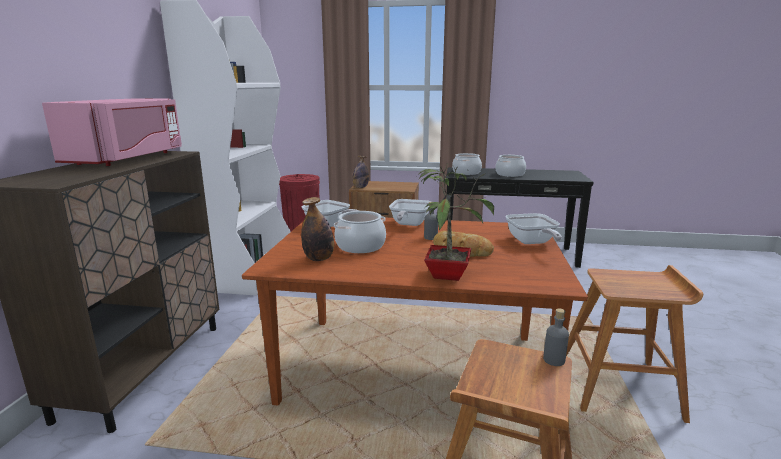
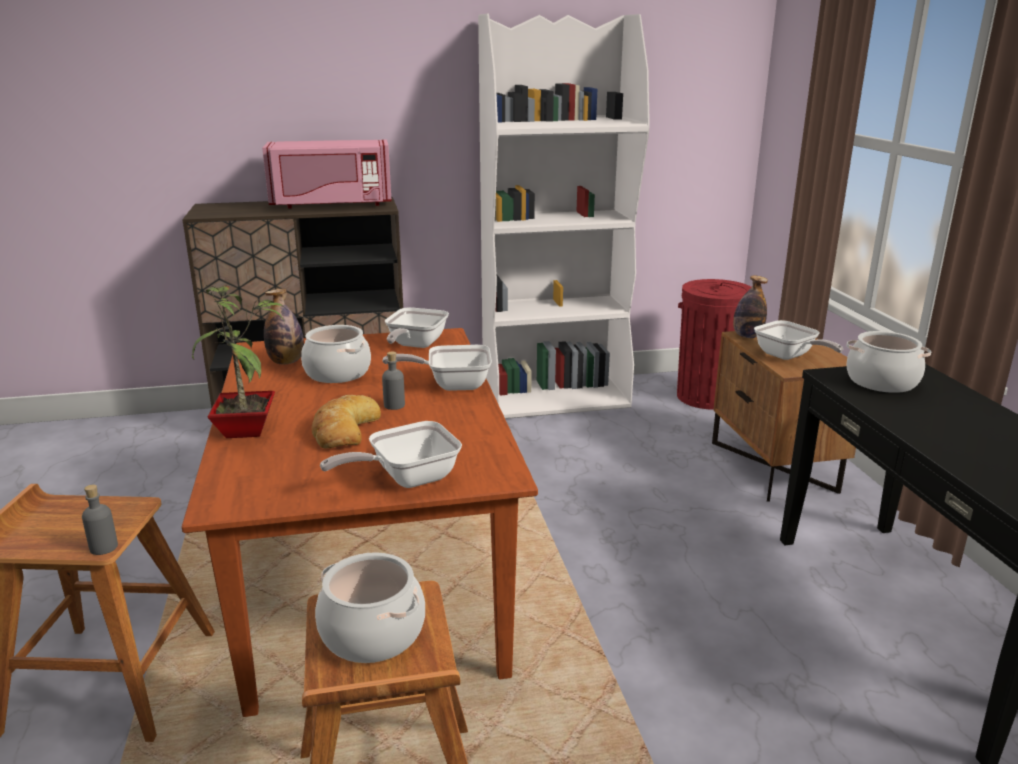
camera: 70 degrees right, 5 degrees up
cooking pot [495,155,526,177] -> cooking pot moved to [315,552,425,663]
none -> frying pan [754,320,843,360]

